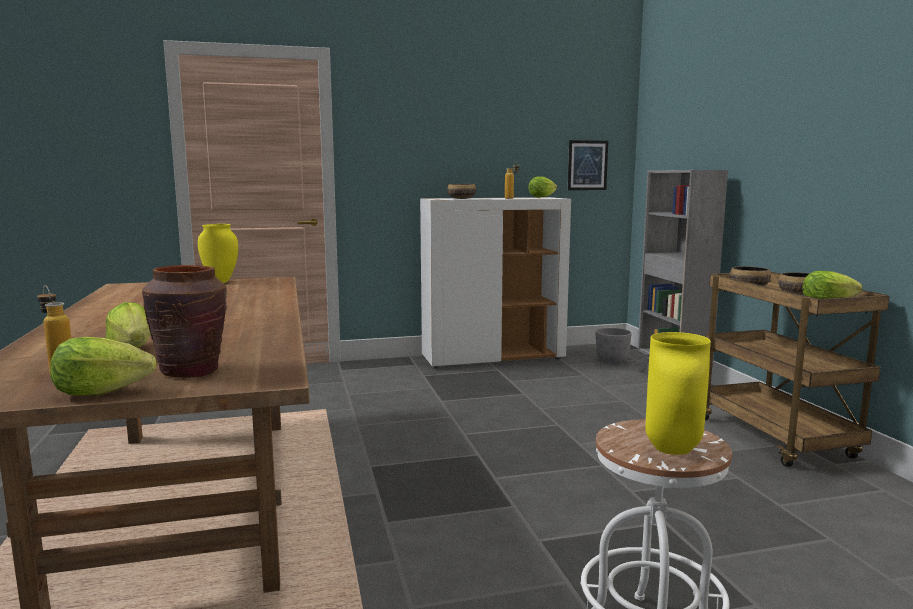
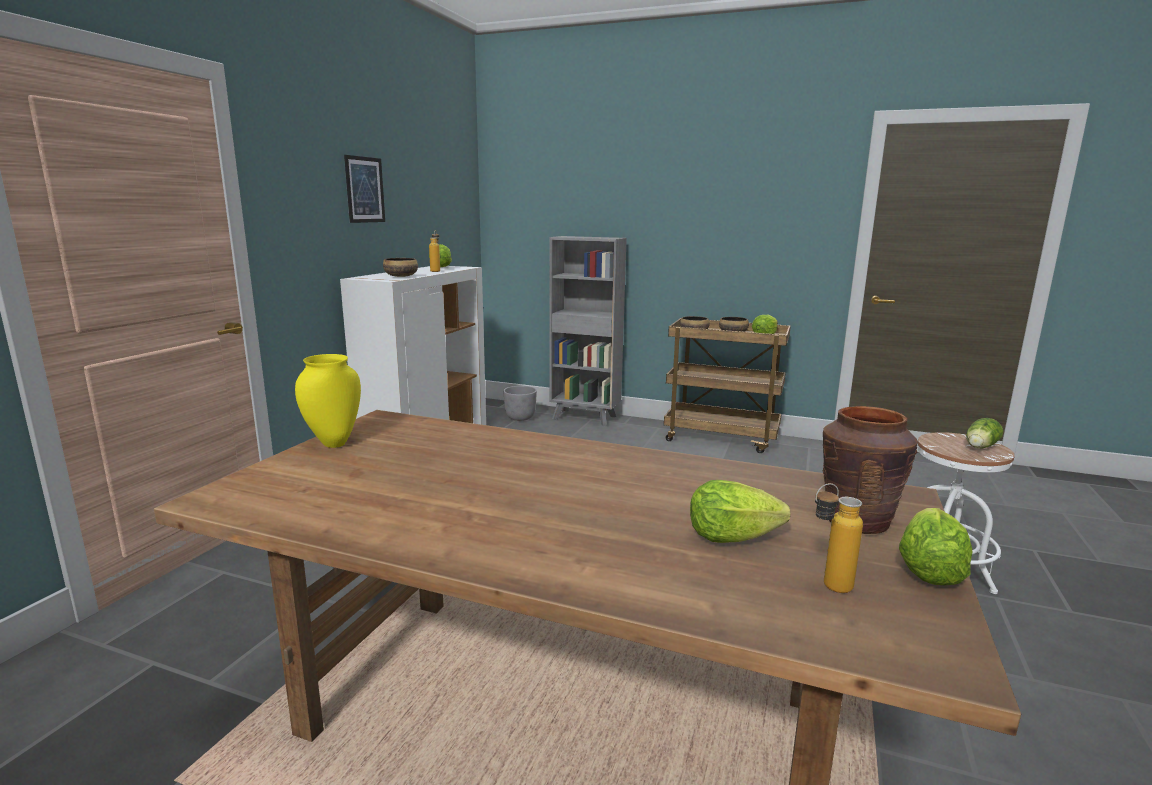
camera: 55 degrees left, 5 degrees up
picture [568,140,608,190] -> picture moved to [344,155,385,223]
yellow vase [645,332,711,455] -> lettuce [966,418,1003,448]

